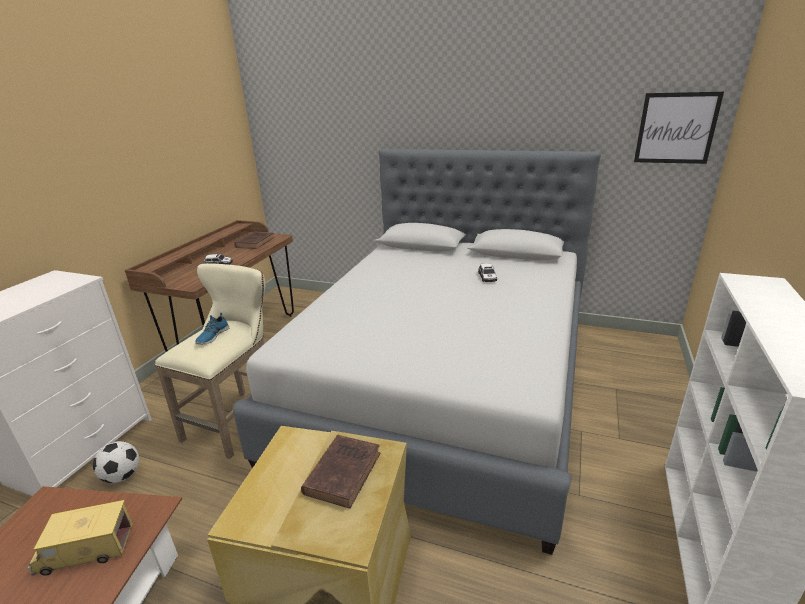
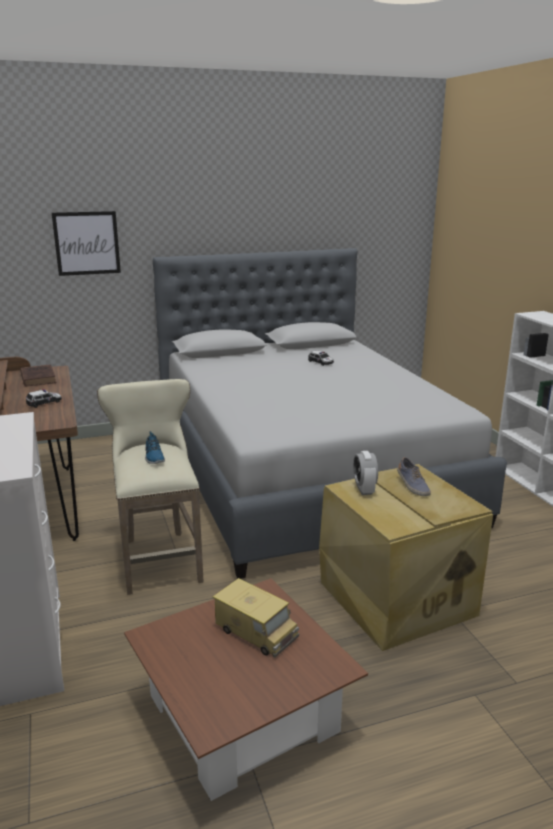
camera: 40 degrees left, 5 degrees down
toy truck [28,500,133,576] -> toy truck turned 90 degrees counterclockwise [213,578,299,658]
football [93,441,139,483] -> none
brown book [301,435,380,508] -> shoe [397,457,431,496]
picture [634,91,724,164] -> picture moved to [52,211,121,276]
none -> alarm clock [353,451,378,495]

